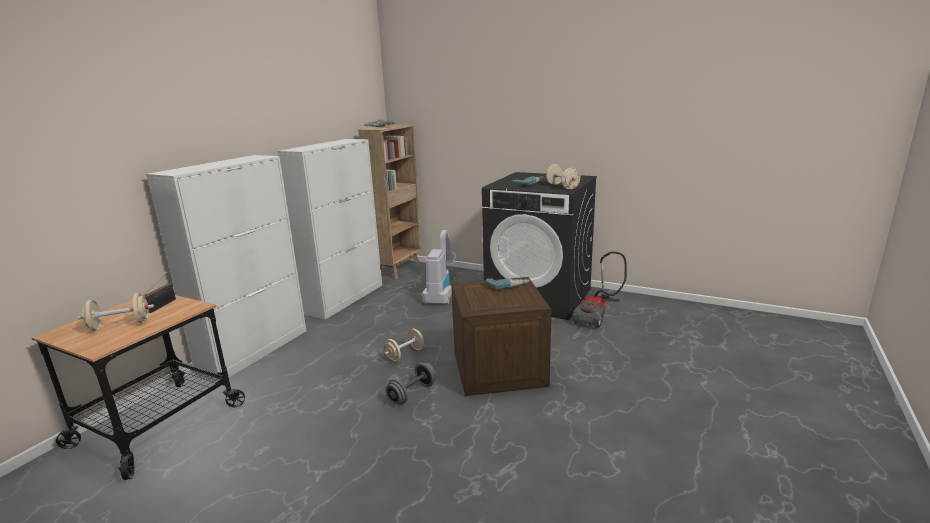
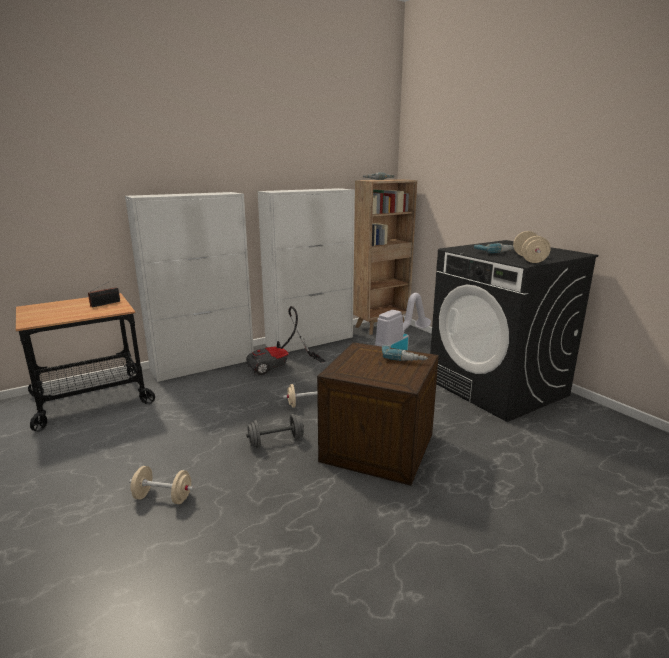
camera: 30 degrees right, 0 degrees up
beige dumbbell [78,293,154,331] -> beige dumbbell moved to [129,466,194,504]
vacuum cleaner [573,251,627,328] -> vacuum cleaner moved to [246,306,326,375]

